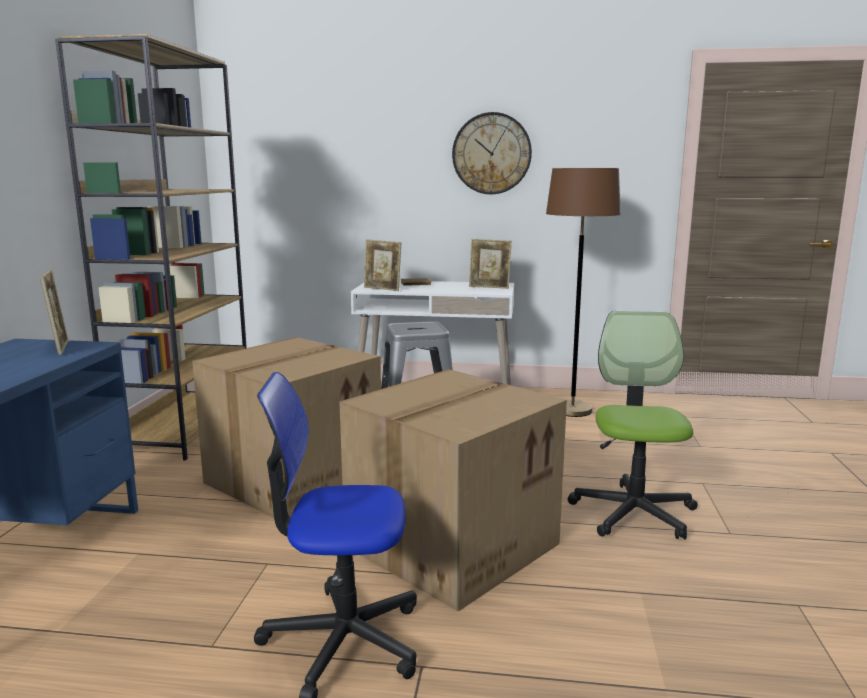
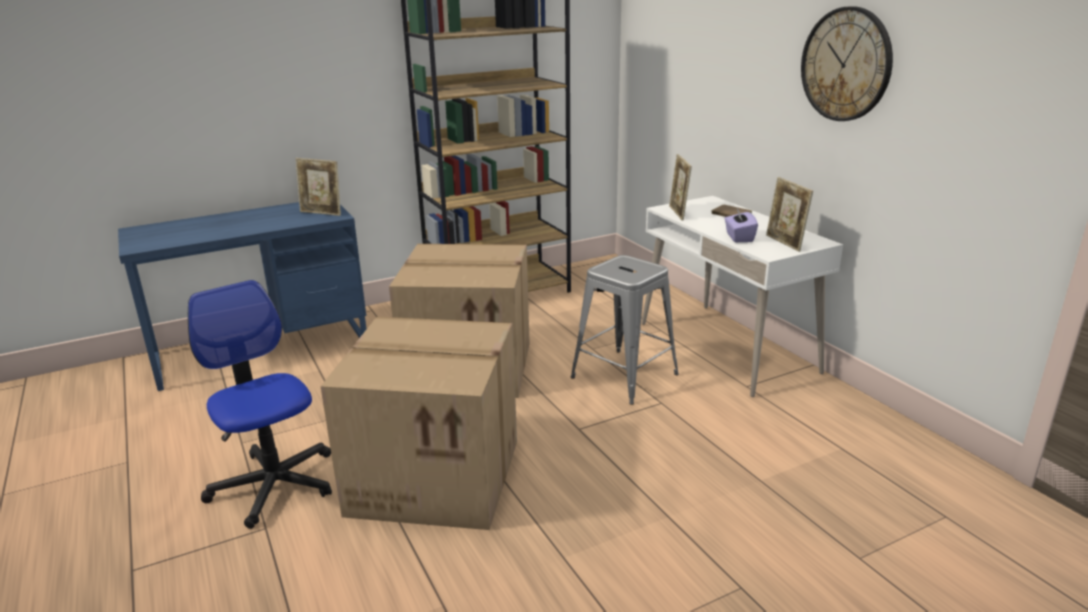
camera: 55 degrees right, 10 degrees up
picture frame [40,270,69,355] -> picture frame turned 75 degrees clockwise [296,158,341,216]
brown floor lamp [546,168,621,417] -> none
office chair [568,311,698,539] -> none
none -> purple tissue box [724,208,758,242]

